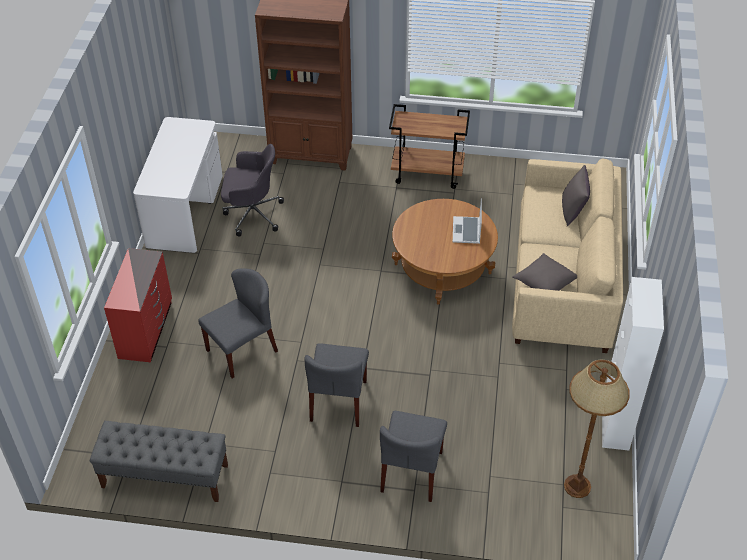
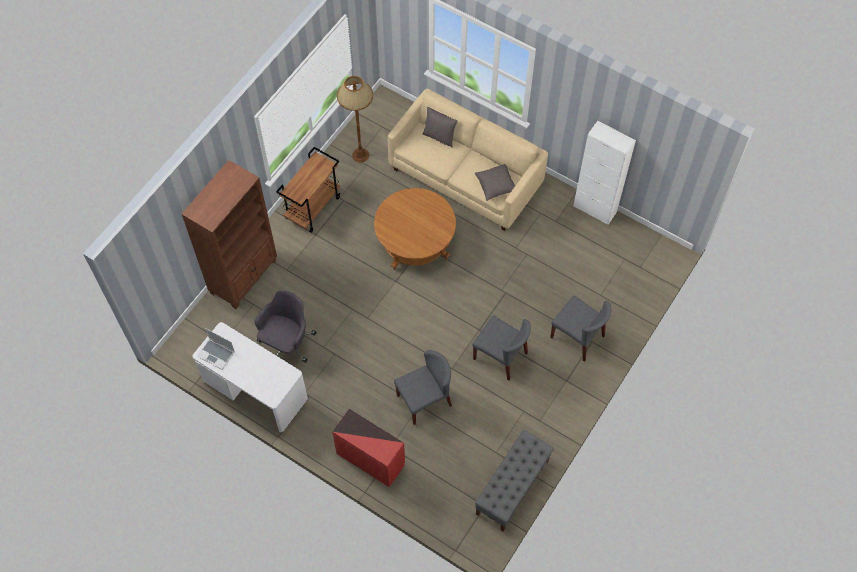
camera: 65 degrees left, 15 degrees up
grey chair [198,268,278,379] -> grey chair turned 75 degrees clockwise [394,350,452,425]
laptop [453,198,482,244] -> laptop moved to [197,329,235,370]
brown floor lamp [564,359,630,498] -> brown floor lamp moved to [337,76,373,163]

